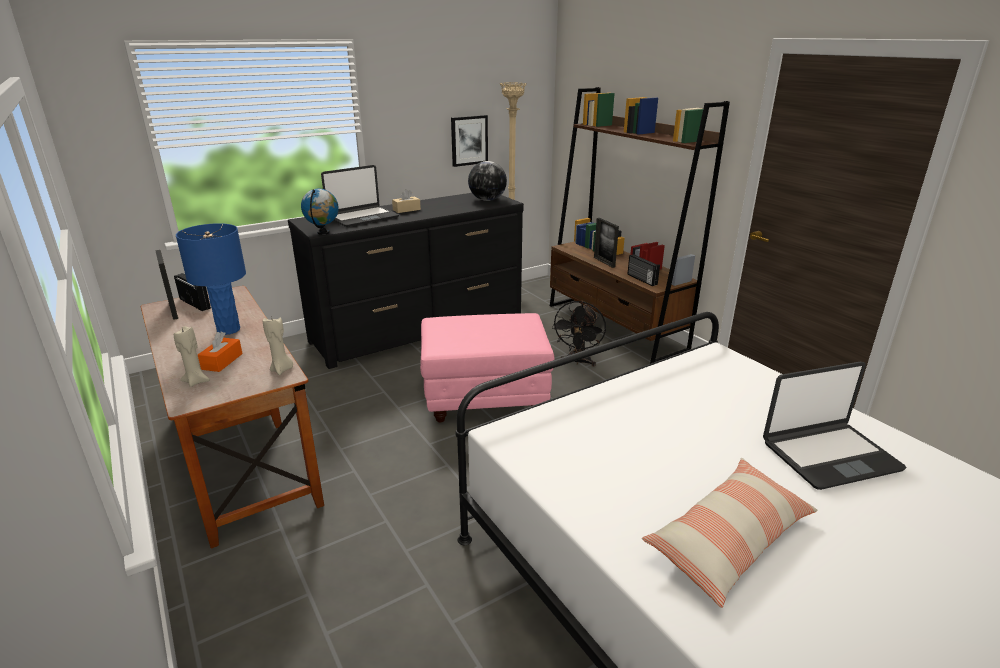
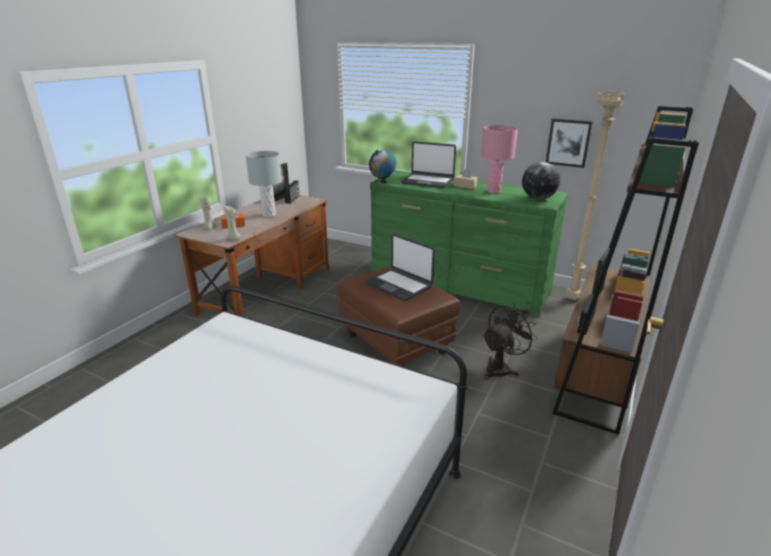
camera: 60 degrees right, 0 degrees up
blue table lamp [176,223,246,335] -> grey table lamp [246,151,282,217]
black dresser [288,193,524,369] -> green dresser [370,170,568,317]
pink ottoman [420,313,555,422] -> brown ottoman [337,266,460,366]
black fan [552,301,606,367] -> black fan turned 150 degrees clockwise [483,303,538,380]
pillow [642,458,818,608] -> none
laptop [763,362,907,490] -> laptop moved to [365,234,435,301]
none -> pink table lamp [481,125,518,193]

